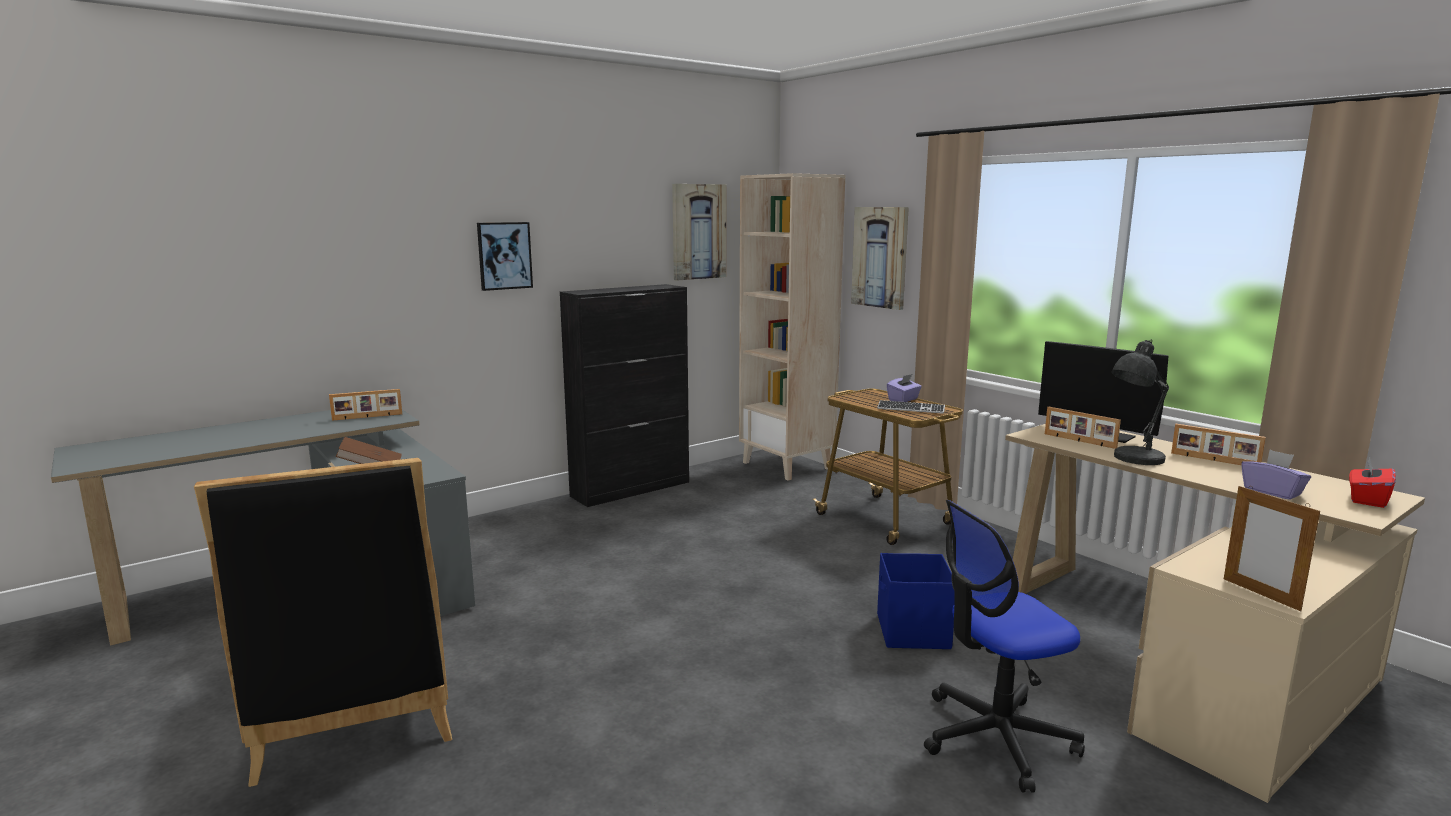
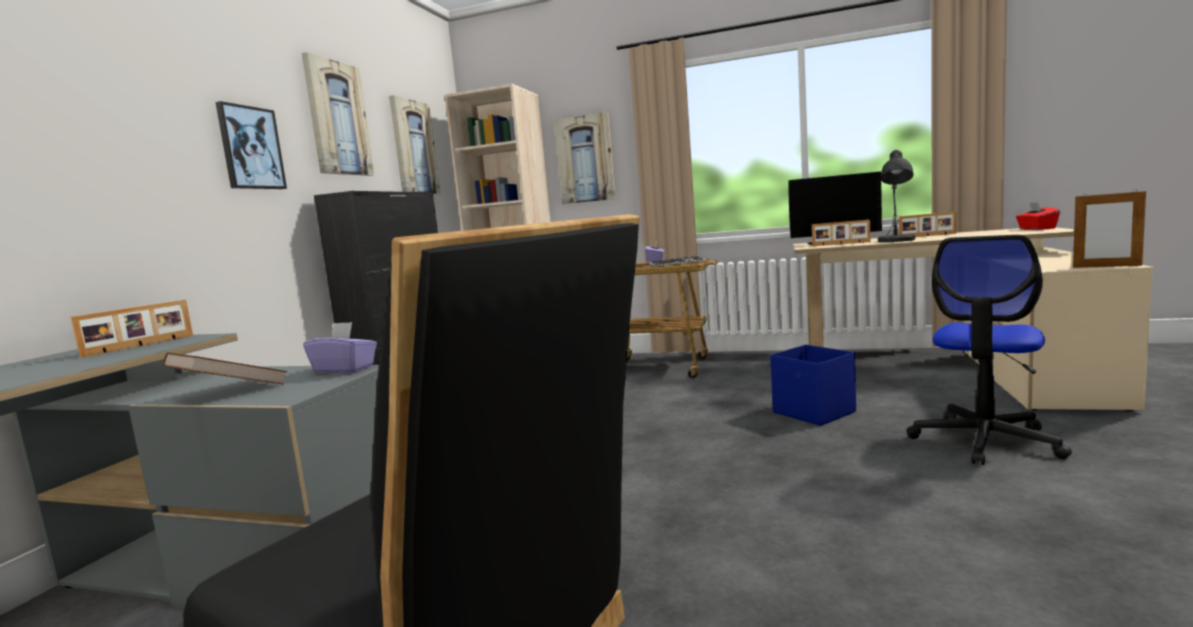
camera: 35 degrees left, 5 degrees down
purple tissue box [1241,450,1311,500] -> purple tissue box moved to [303,322,377,373]
none -> picture [302,52,374,176]

